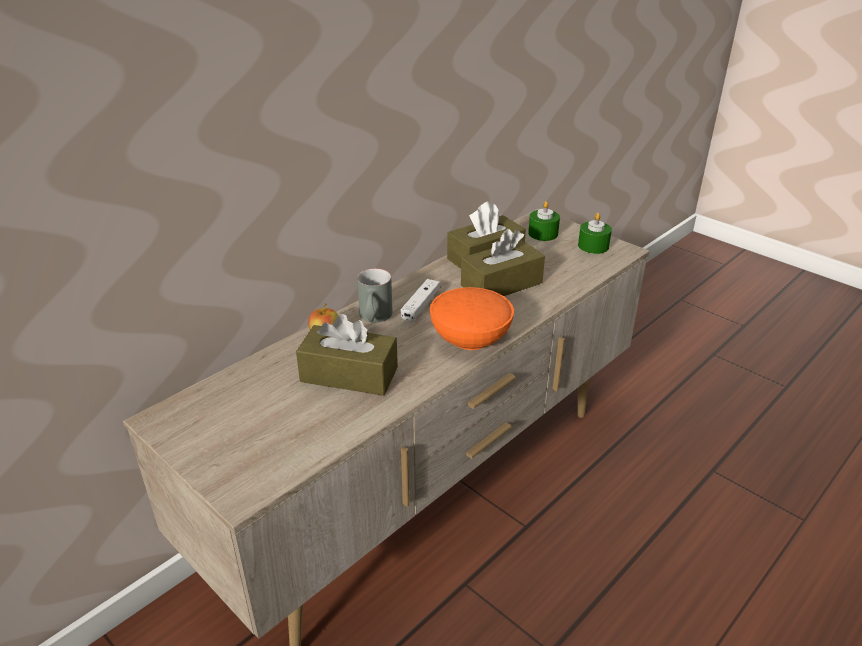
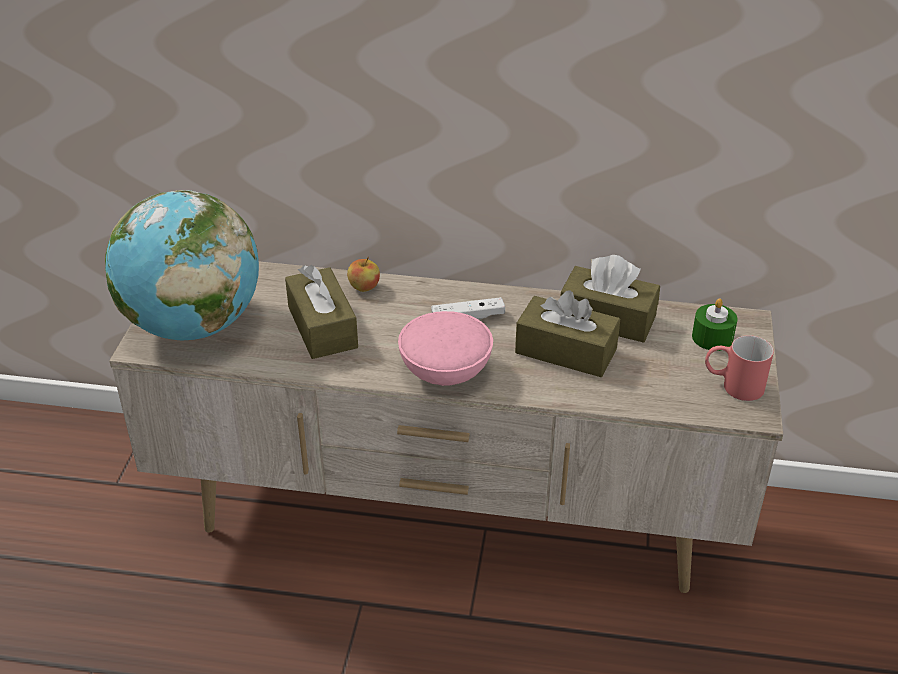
camera: 55 degrees right, 5 degrees up
grey mug [357,269,393,323] -> none
orange bowl [430,287,514,350] -> pink bowl [398,311,493,386]
green candle [578,213,612,254] -> red mug [705,335,774,401]
none -> globe [105,190,259,340]

